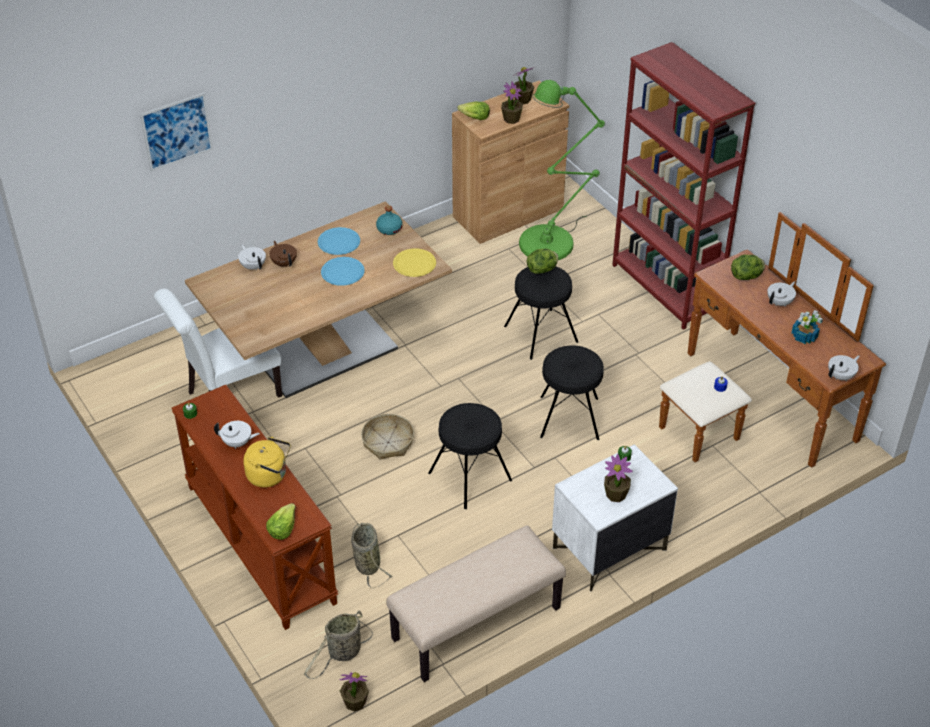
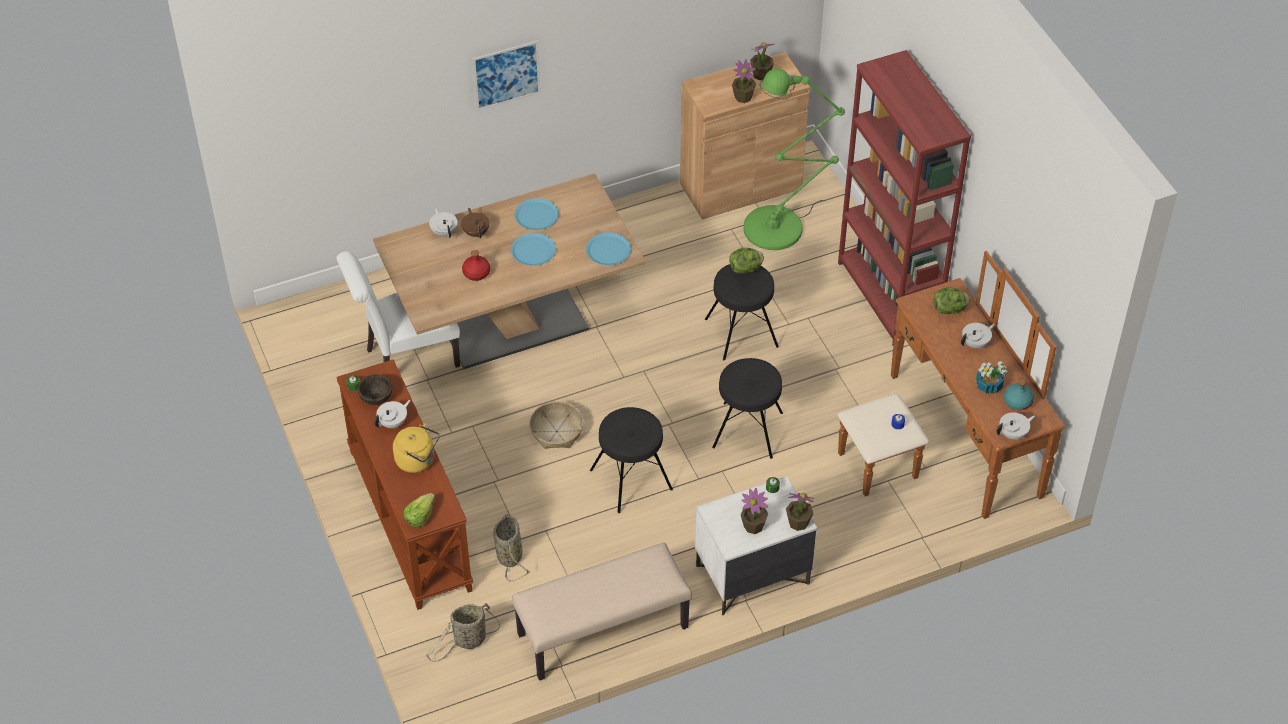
camera: 10 degrees right, 5 degrees up
picture [140,92,213,172] -> picture moved to [473,40,541,111]
white teapot [214,421,260,449] -> white teapot turned 60 degrees counterclockwise [374,400,410,428]
potted plant [340,672,369,712] -> potted plant moved to [786,493,815,531]
turquoise bottle [376,205,402,235] -> turquoise bottle moved to [1004,378,1034,410]
yellow plate [393,248,436,277] -> blue plate [586,233,631,266]
lettuce [457,102,490,120] -> none
none -> brown bowl [357,374,392,405]
none -> red bottle [462,250,490,281]

